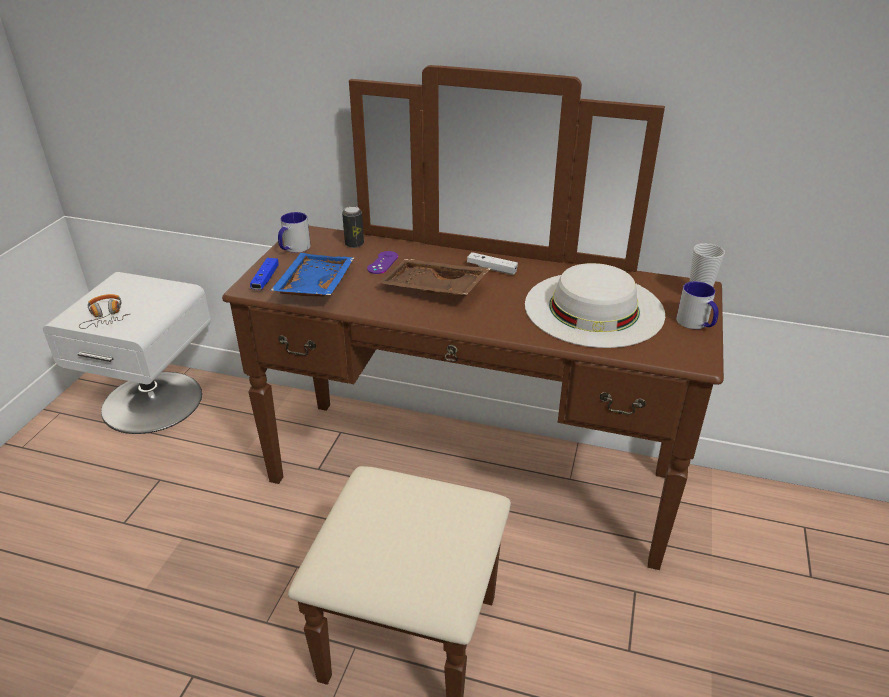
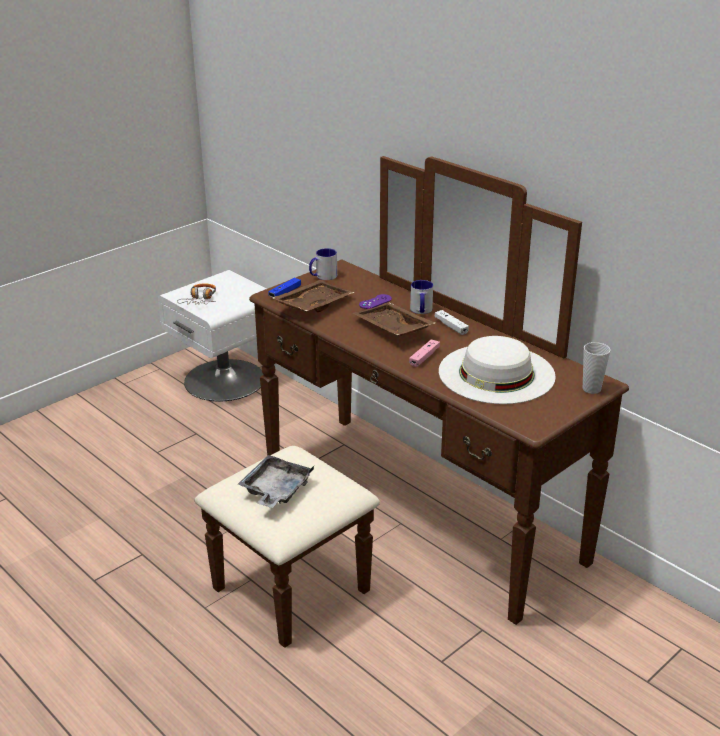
camera: 30 degrees right, 5 degrees down
blue tray [270,253,354,297] -> brown tray [272,280,355,312]
can [342,206,364,248] -> none
mug [676,281,719,329] -> mug moved to [410,280,433,314]
none -> grey tray [238,455,314,508]
none -> pink game controller [409,339,440,367]

